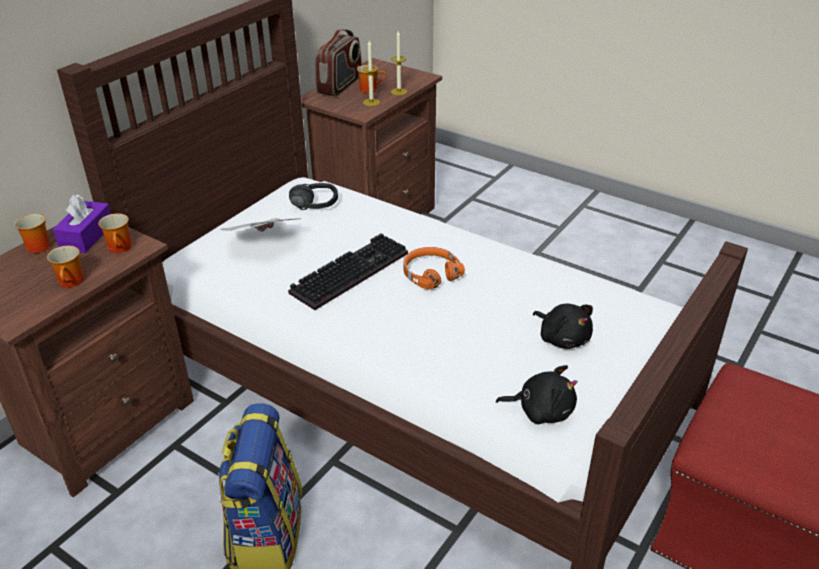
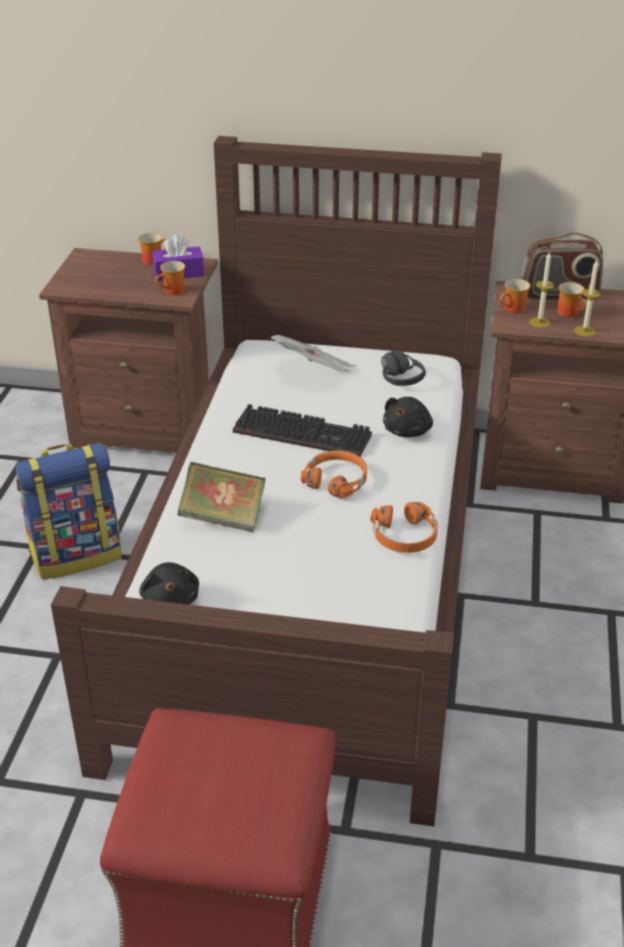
camera: 65 degrees right, 0 degrees up
mug [47,246,84,288] -> mug moved to [500,279,531,314]
black plush toy [533,304,593,349] -> black plush toy moved to [383,397,433,437]
none -> book [178,462,266,532]
none -> orange headphones [370,502,438,553]

